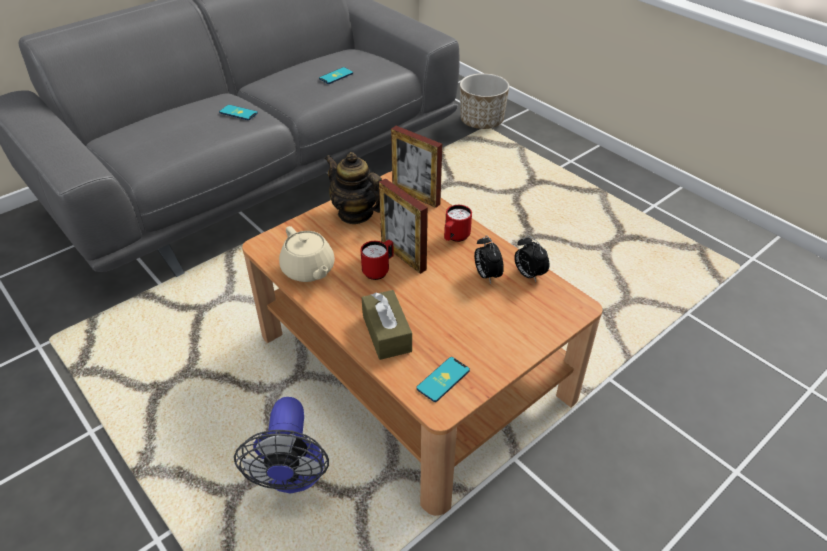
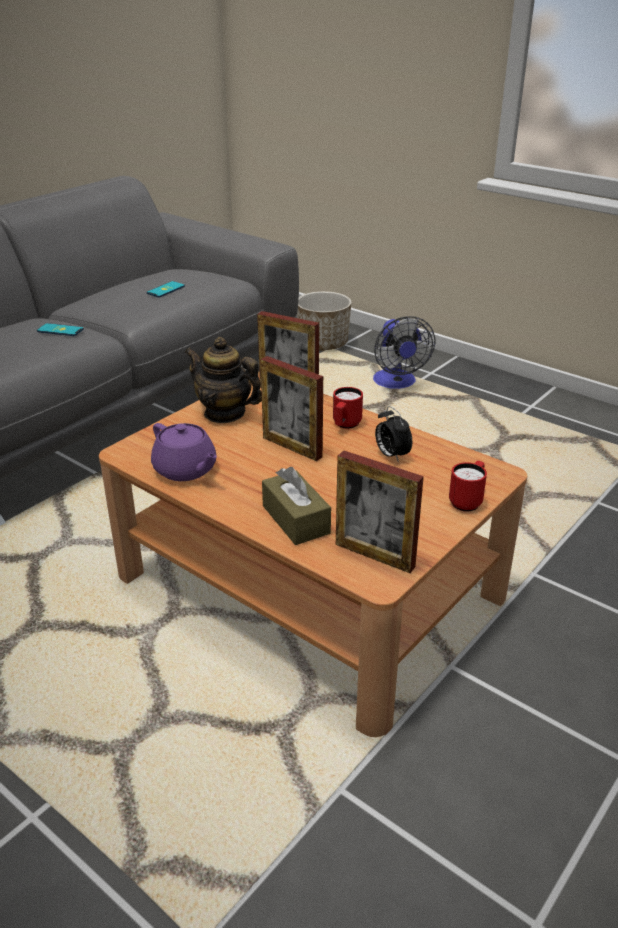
camera: 10 degrees left, 10 degrees down
fan [234,397,329,493] -> fan moved to [373,316,436,389]
beige teapot [279,226,335,282] -> purple teapot [151,423,217,481]
red mug [360,240,394,280] -> red mug moved to [449,461,487,512]
phone [417,357,470,402] -> picture frame [336,450,424,573]
alarm clock [514,235,549,282] -> none

